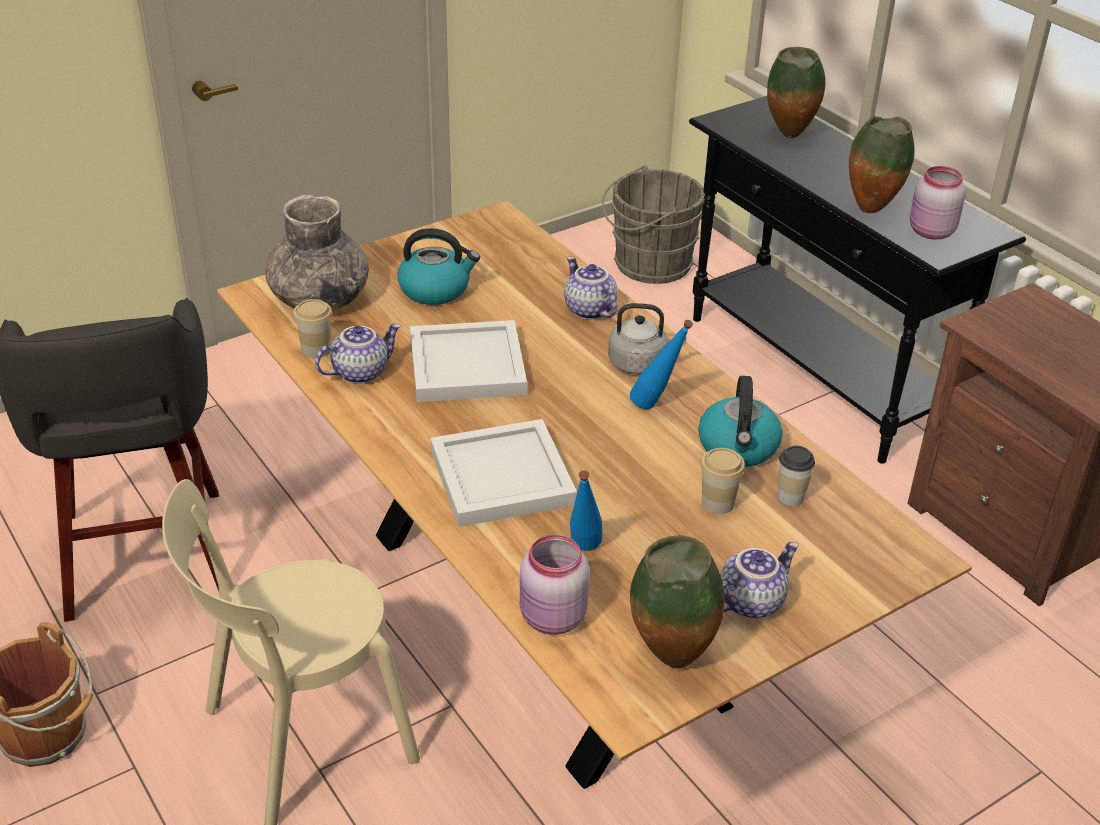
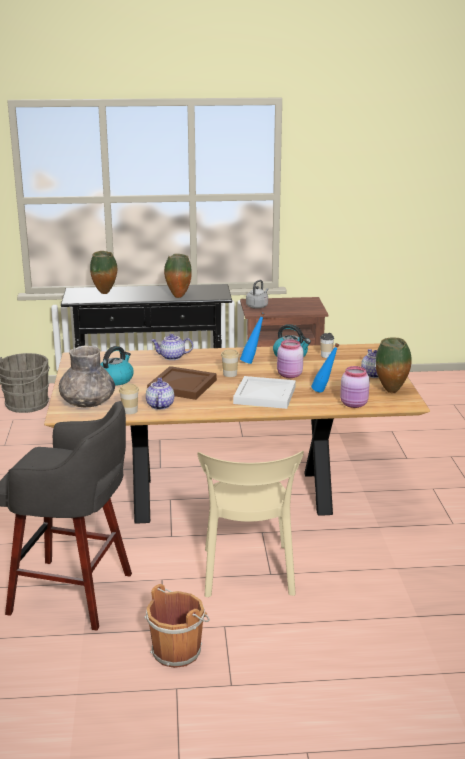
camera: 60 degrees left, 15 degrees down
white tray [410,320,527,402] -> brown tray [147,366,217,400]
grey kettle [608,303,687,375] -> grey kettle moved to [246,280,268,309]
cup [700,448,745,514] -> cup moved to [221,349,239,377]
pink jar [910,166,966,239] -> pink jar moved to [277,339,304,378]

